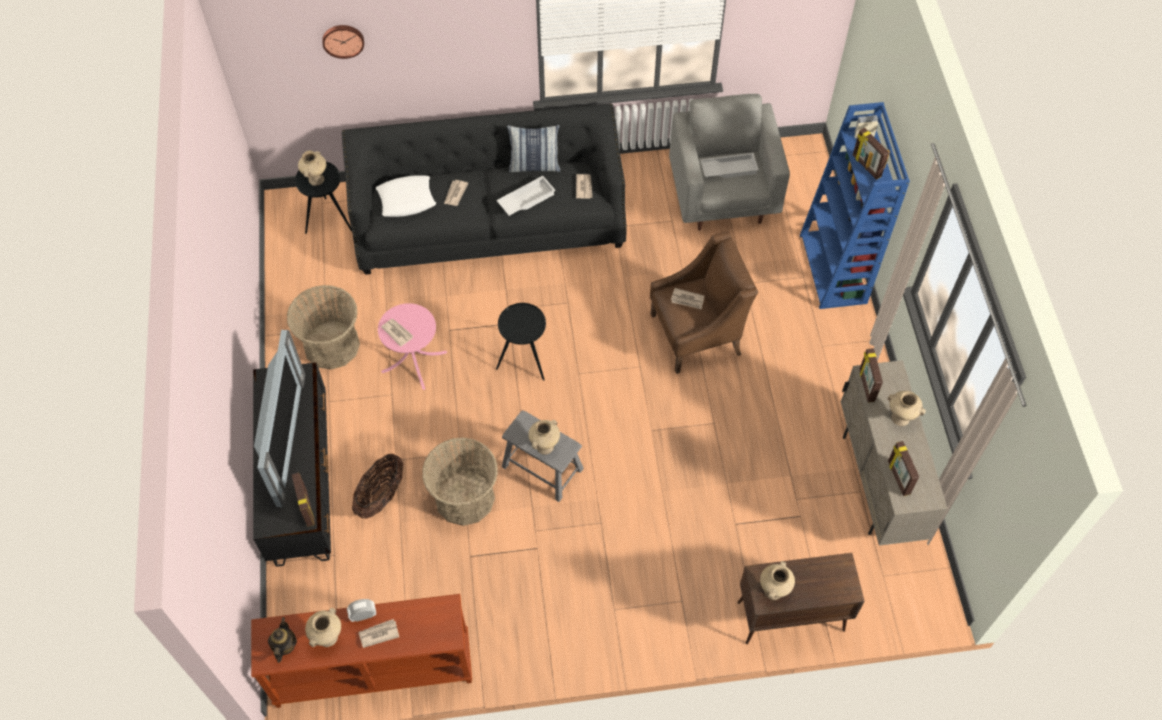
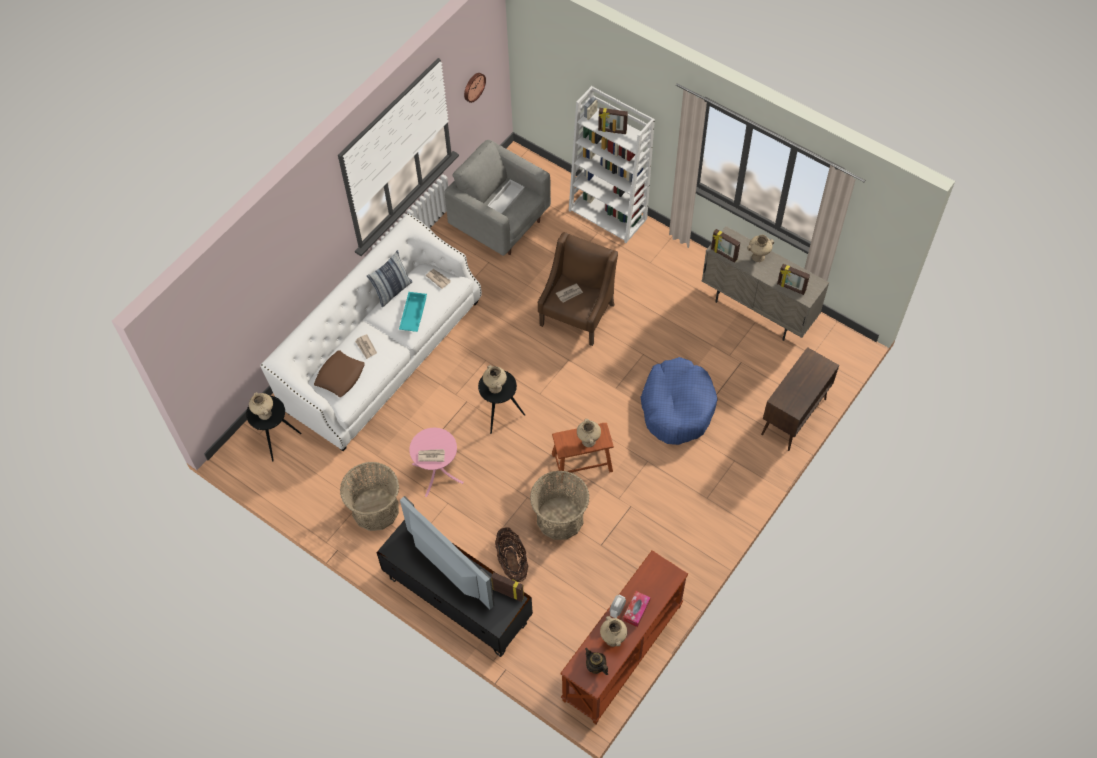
camera: 45 degrees left, 0 degrees up
wall clock [322,25,364,59] -> wall clock moved to [464,73,486,103]
black sofa [342,103,627,275] -> white sofa [260,213,482,451]
newspaper [358,619,399,648] -> tissue box [623,591,651,627]
white pillow [376,175,436,217] -> brown pillow [314,350,365,397]
white tray [496,176,556,216] -> turquoise tray [399,292,427,332]
grey stool [502,410,584,502] -> brown stool [552,423,614,483]
beige vase [760,561,795,600] -> beige vase moved to [483,365,507,393]
blue bookcase [800,102,910,309] -> white bookcase [569,86,655,243]
none -> blue dog bed [641,357,717,445]

